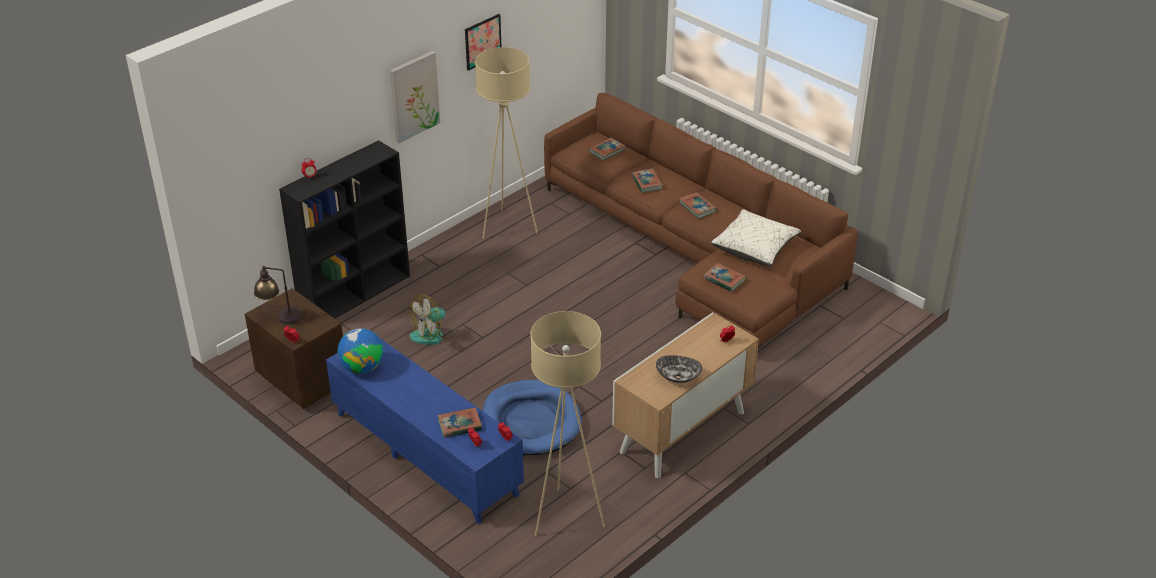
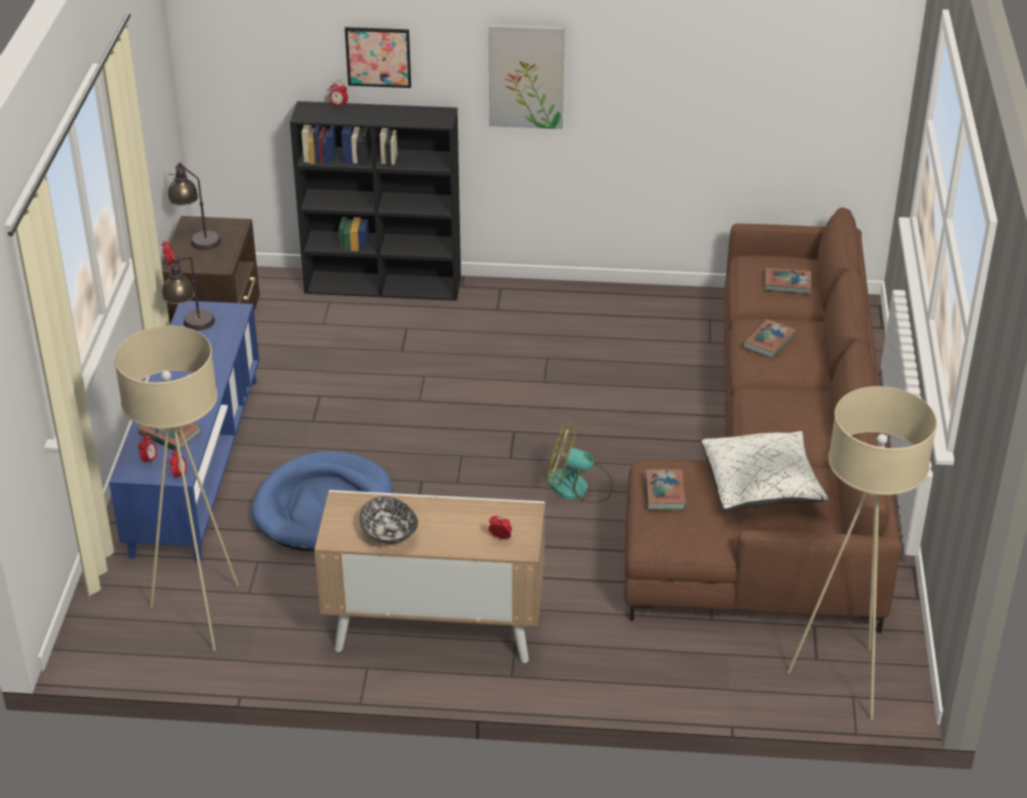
camera: 50 degrees right, 0 degrees up
globe [338,328,383,374] -> table lamp [162,257,215,331]
fan [410,294,457,345] -> fan moved to [546,422,613,503]
picture [465,14,502,71] -> picture moved to [345,27,411,88]
beige floor lamp [475,47,538,239] -> beige floor lamp moved to [787,386,937,720]
book [679,192,717,219] -> none

